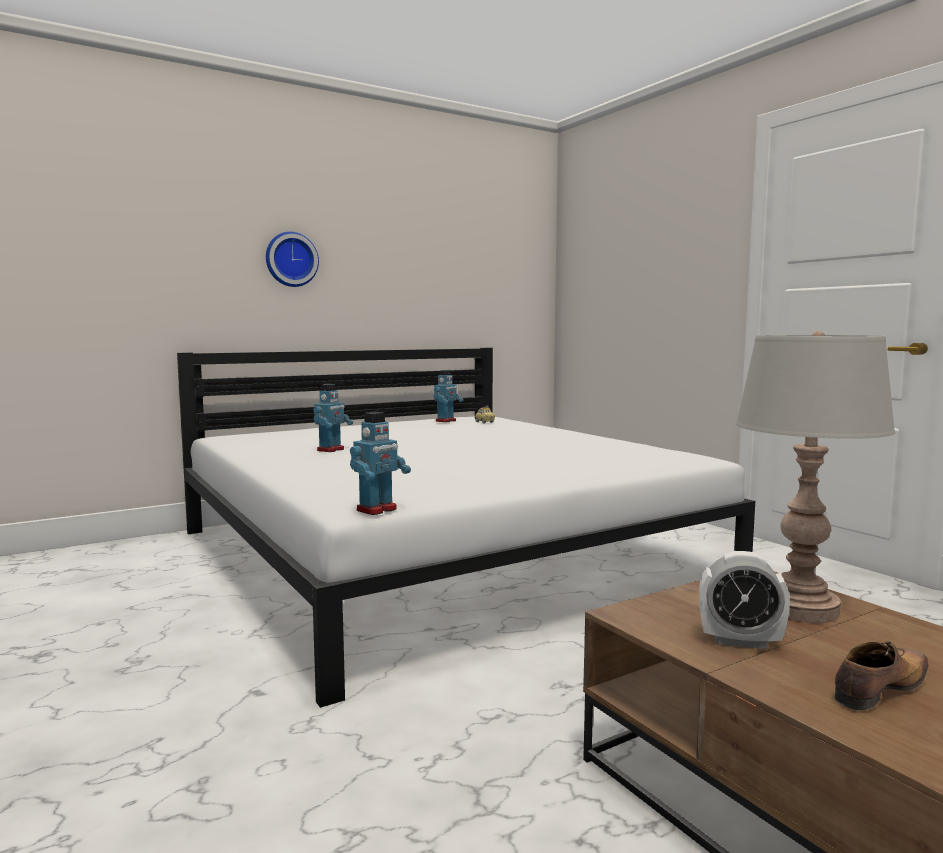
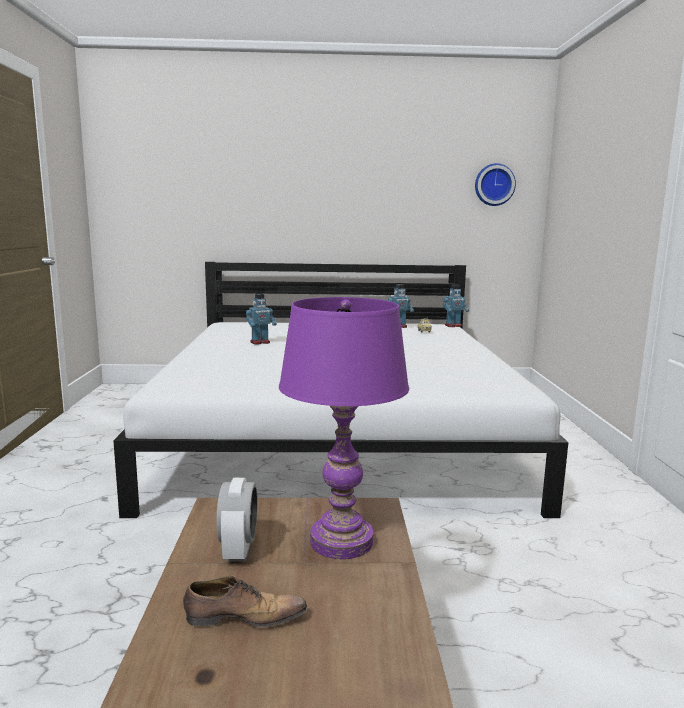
camera: 30 degrees right, 5 degrees up
wall clock [266,232,319,287] -> wall clock moved to [475,163,516,206]
toy robot [350,411,411,515] -> toy robot moved to [443,284,469,327]
alarm clock [699,551,790,649] -> alarm clock turned 135 degrees counterclockwise [216,478,257,561]
grey table lamp [736,331,896,623] -> purple table lamp [279,297,409,559]

